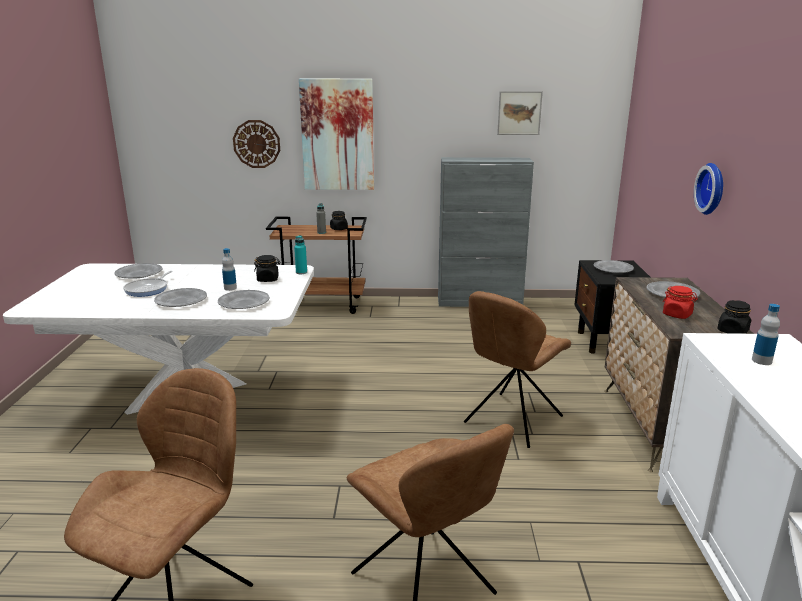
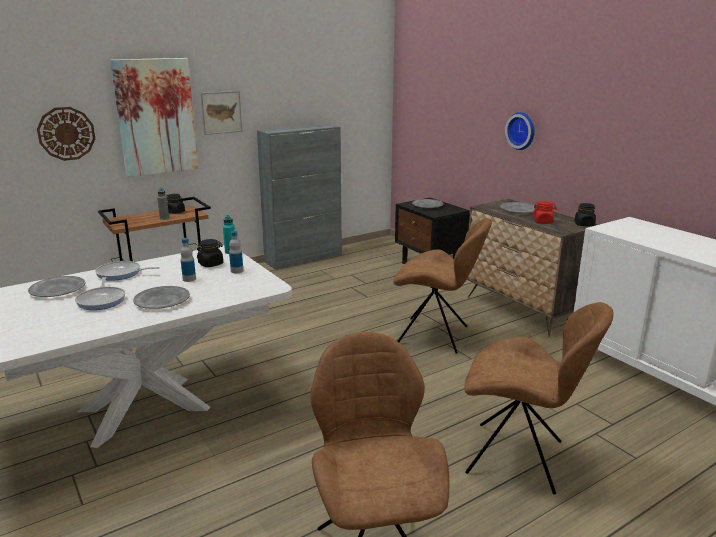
camera: 35 degrees left, 0 degrees up
grey plate [218,290,270,309] -> none
brown chair [464,291,571,448] -> brown chair turned 75 degrees counterclockwise [393,218,492,354]
picture [497,91,543,135] -> picture moved to [200,91,242,135]
bottle [752,304,780,365] -> bottle moved to [229,231,243,274]
none -> frying pan [95,261,160,281]

